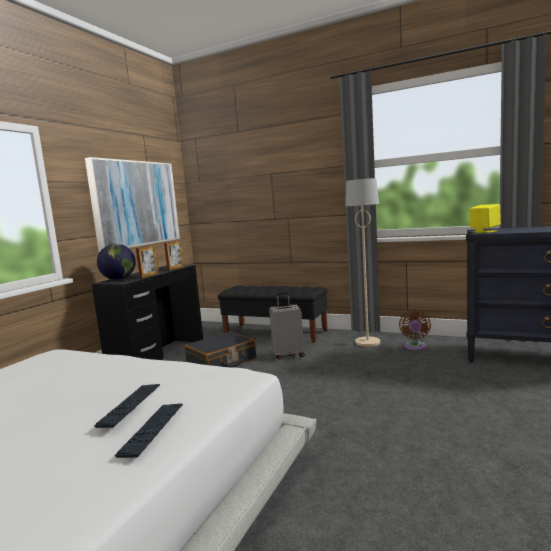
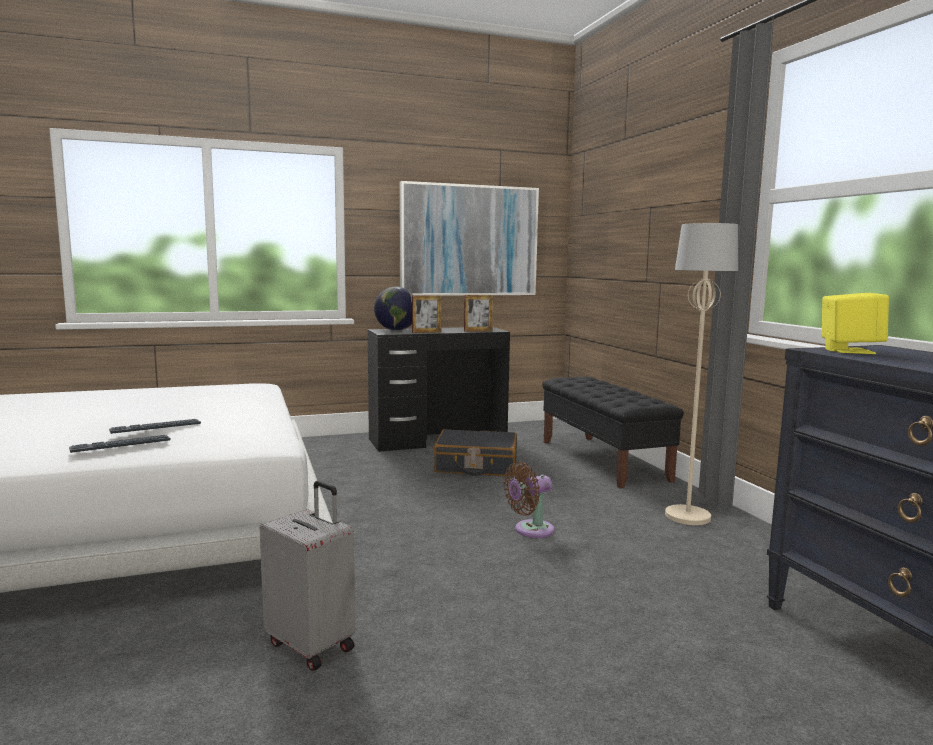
camera: 45 degrees right, 0 degrees up
grey suitcase [269,292,305,360] -> grey suitcase moved to [260,481,355,671]
brown fan [399,310,431,350] -> brown fan moved to [504,462,555,538]

